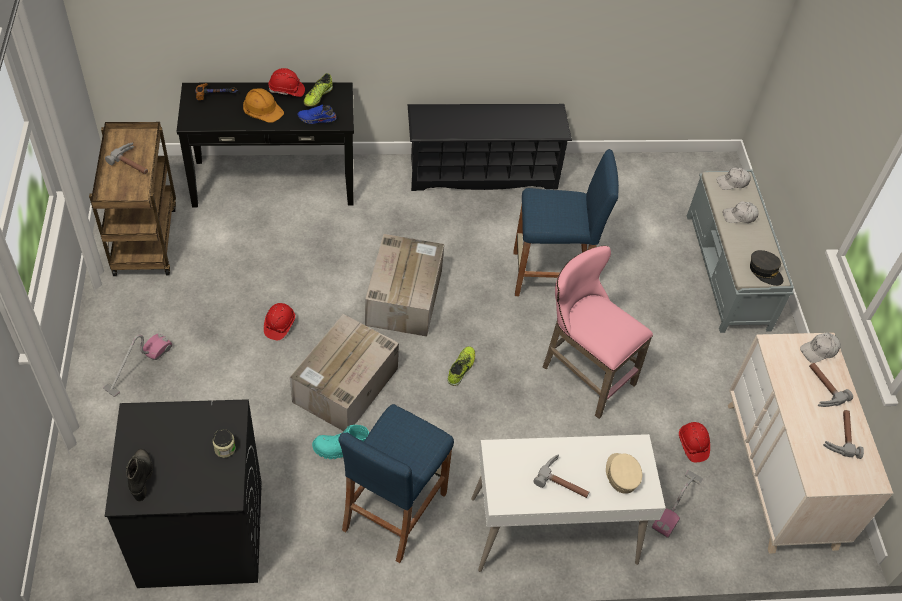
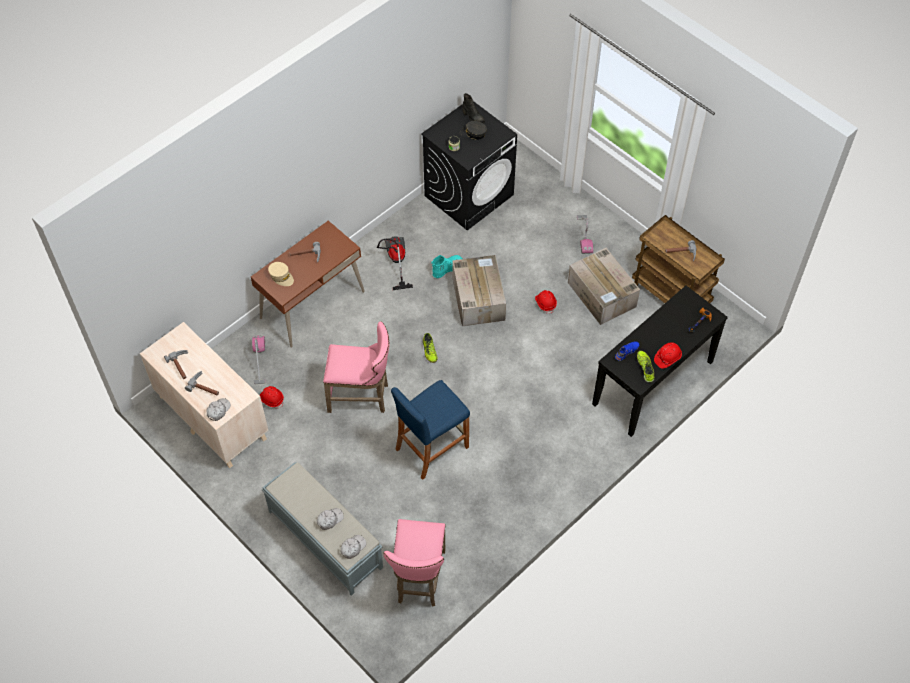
camera: 145 degrees right, 5 degrees up
orange hard hat [243,88,284,123] -> none
blue stool [338,404,454,563] -> vacuum cleaner [377,236,413,290]
cardboard box [365,234,444,337] -> cardboard box moved to [568,248,640,325]
black shoe rack [408,104,572,191] -> none
white desk [471,434,666,572] -> brown desk [251,221,365,348]
grey cap [750,250,784,286] -> grey cap moved to [460,121,487,140]
none -> pink stool [383,519,445,607]

